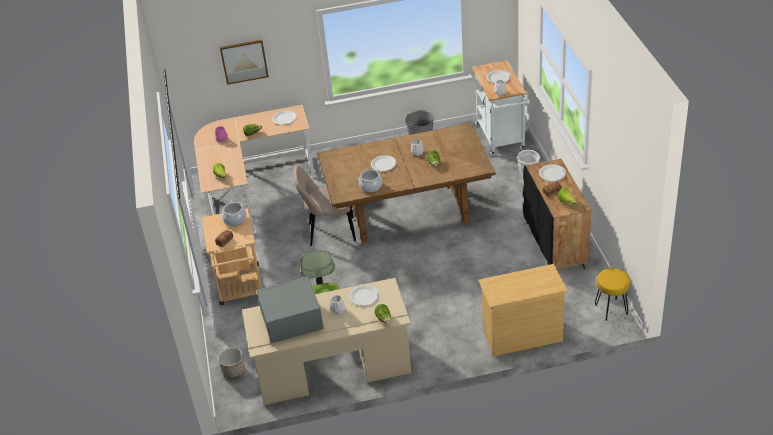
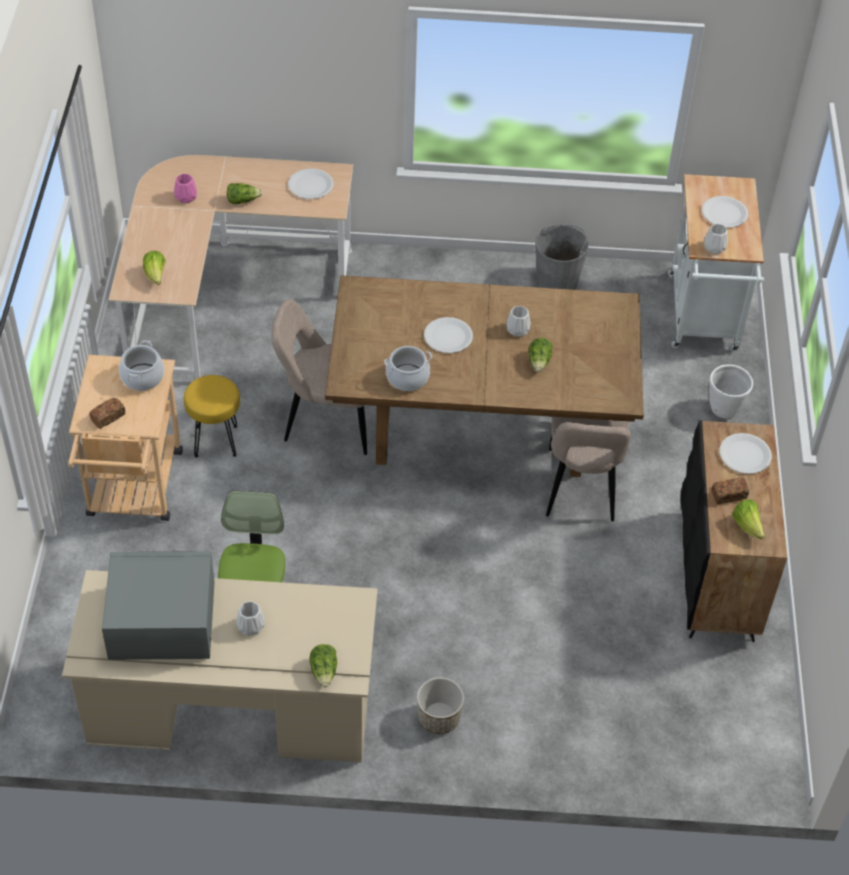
camera: 10 degrees right, 10 degrees up
planter [218,348,245,378] -> planter moved to [417,677,464,734]
picture [220,39,269,85] -> none
white plate [350,285,379,306] -> none
beige dresser [479,264,568,356] -> none
yellow stool [595,268,630,321] -> yellow stool moved to [184,375,240,458]
none -> beige chair [546,417,631,522]

